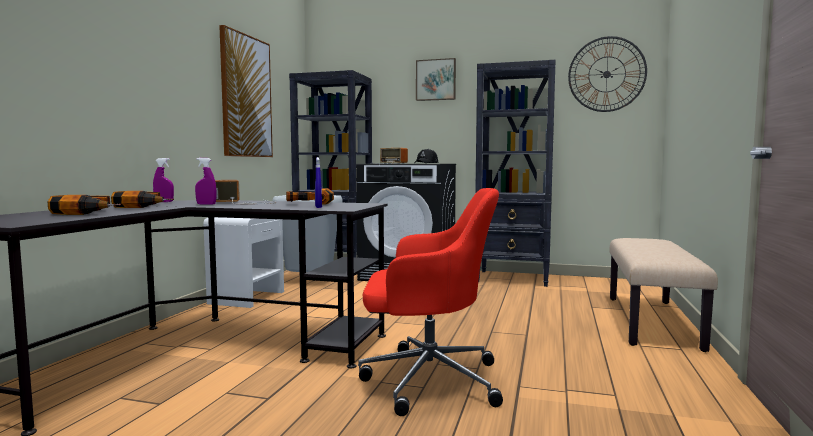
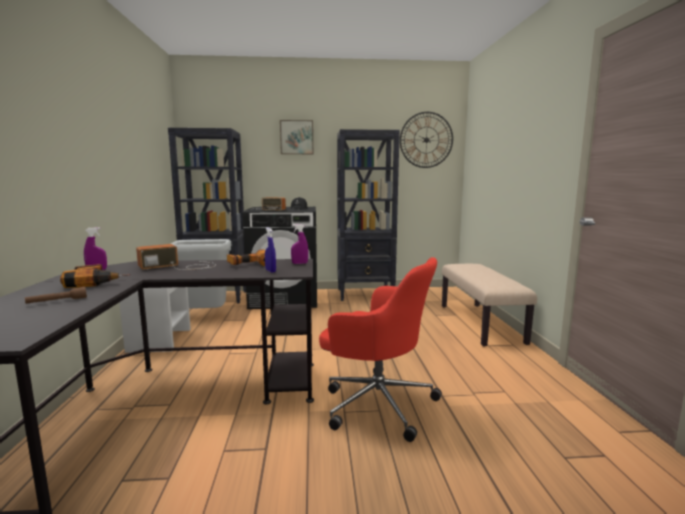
camera: 20 degrees left, 5 degrees up
power drill [48,195,121,215] -> brown flashlight [25,287,87,304]
purple spray bottle [195,158,216,205] -> purple spray bottle moved to [291,224,308,264]
picture [219,25,273,157] -> none
red office chair [358,188,503,416] -> red office chair turned 45 degrees clockwise [319,257,442,442]

